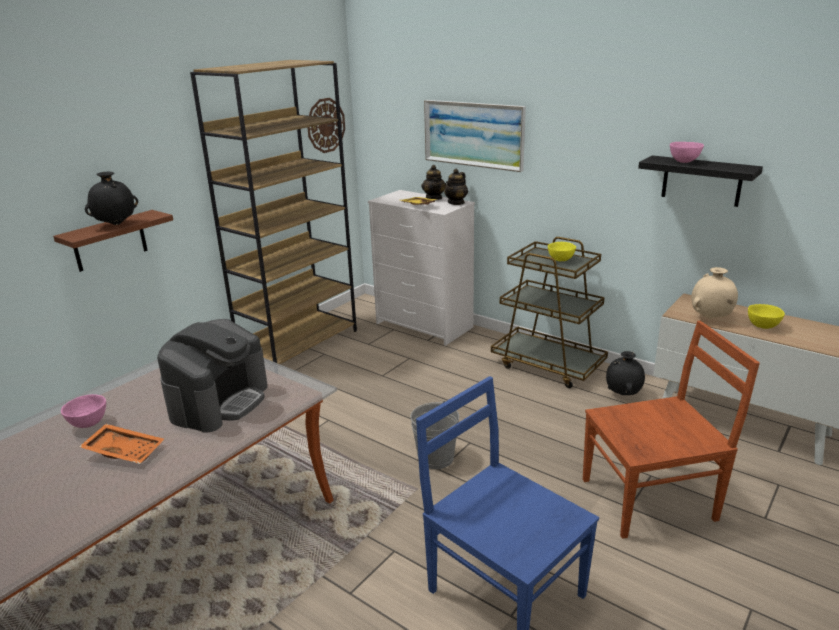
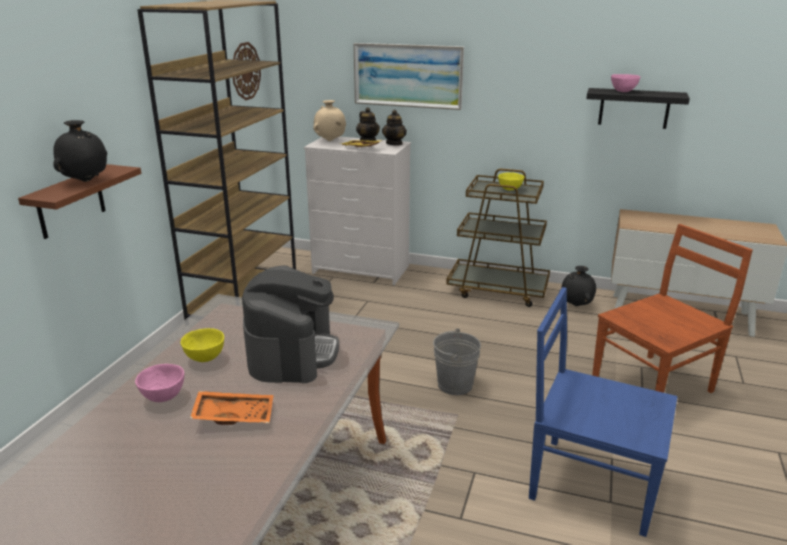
camera: 20 degrees left, 0 degrees up
beige vase [691,267,738,319] -> beige vase moved to [313,100,346,141]
yellow bowl [748,304,785,329] -> yellow bowl moved to [181,328,224,362]

